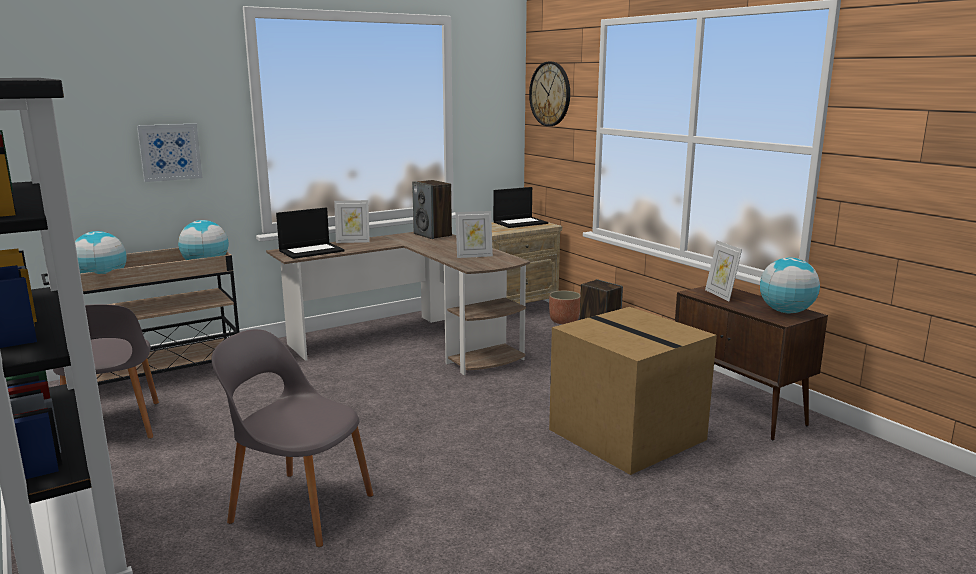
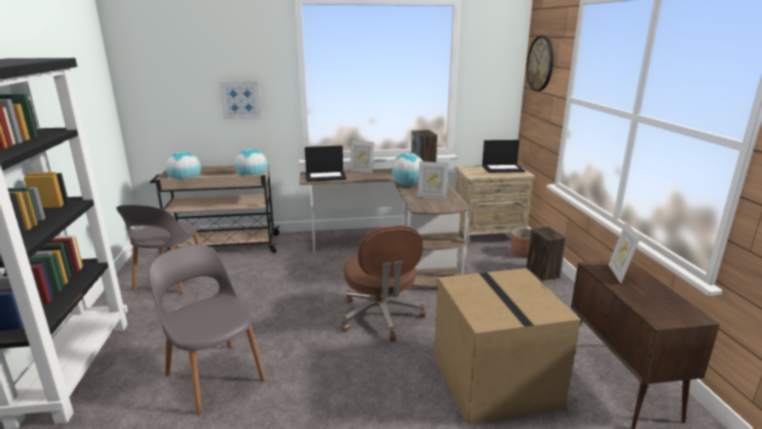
camera: 25 degrees right, 5 degrees up
globe [760,257,820,314] -> globe moved to [392,153,422,186]
none -> brown office chair [341,225,425,342]

